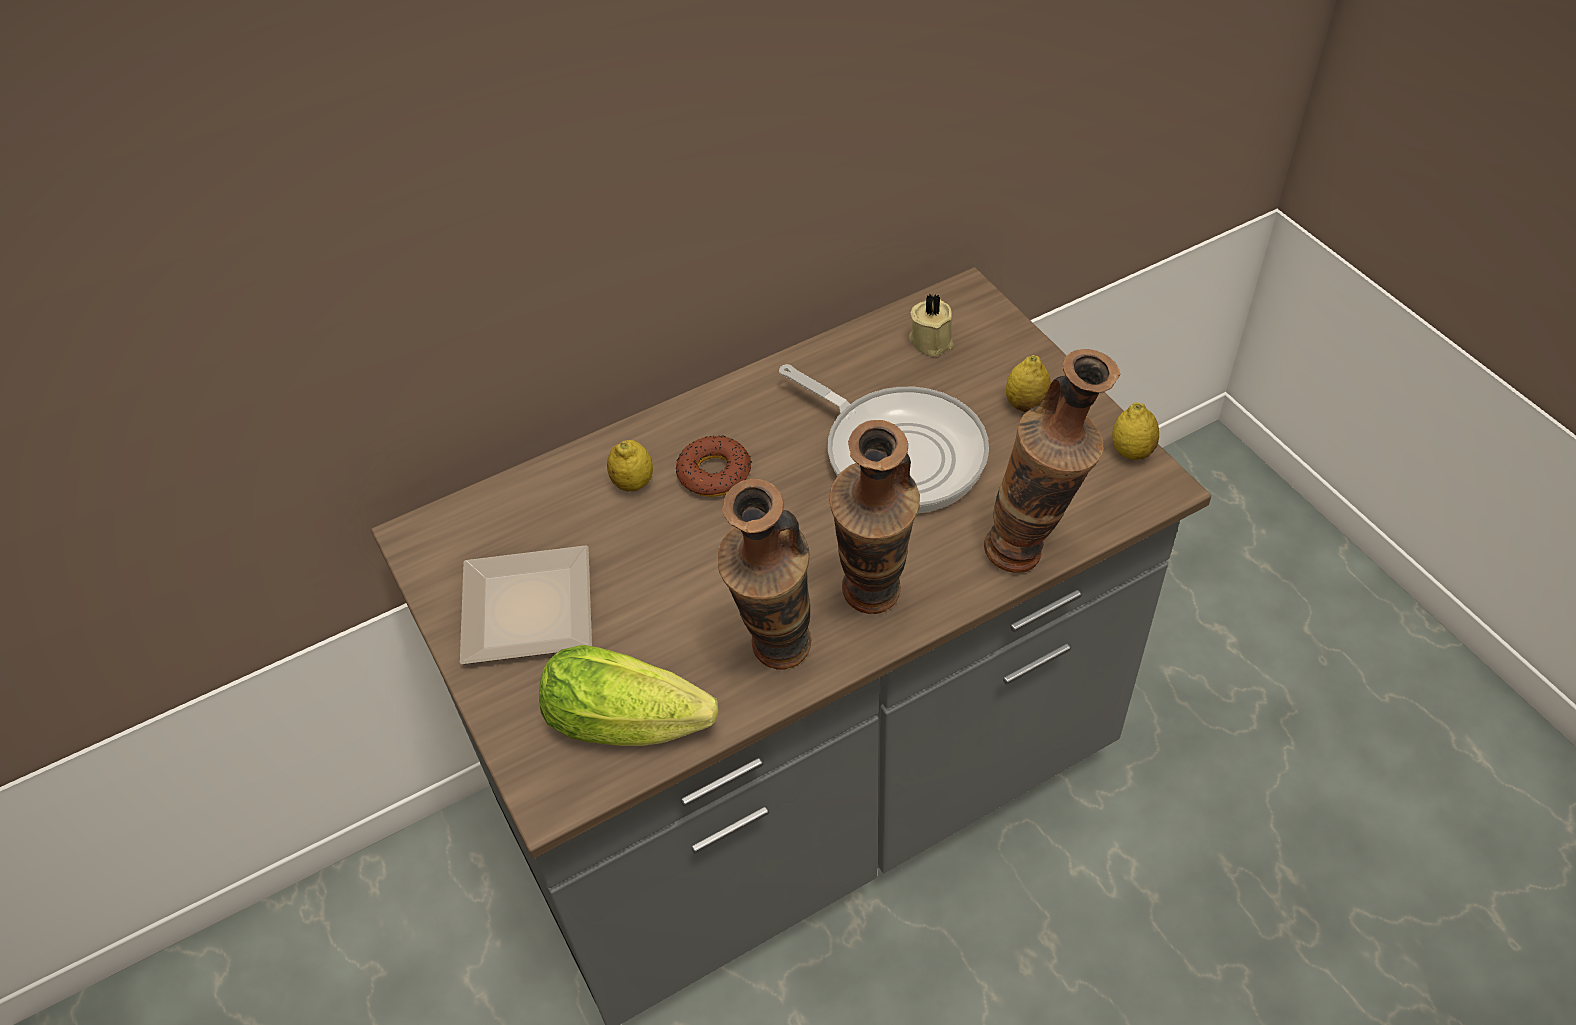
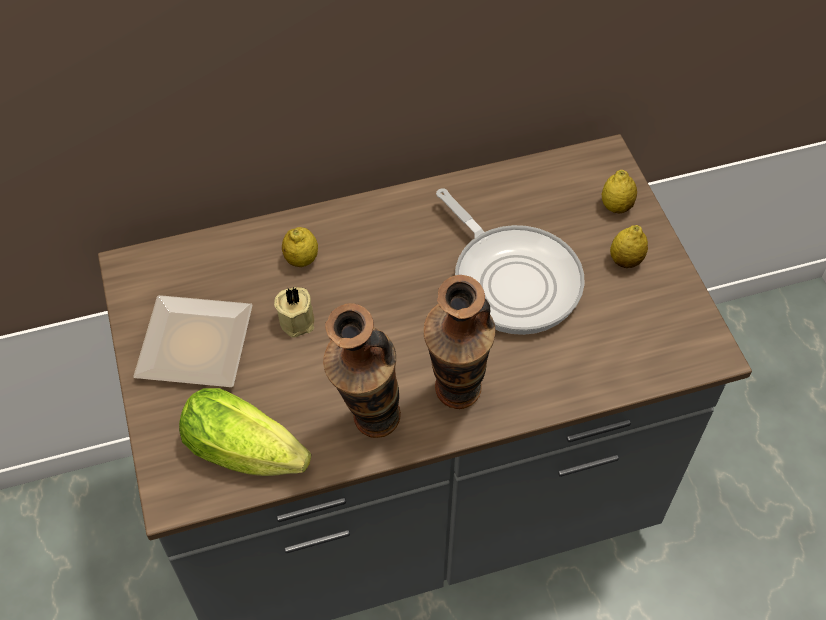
camera: 10 degrees right, 5 degrees up
donut [676,435,752,497] -> none
beige candle [909,294,953,357] -> beige candle moved to [274,286,314,338]
vase [984,349,1120,573] -> none
lemon [1112,402,1159,460] -> lemon moved to [602,170,637,213]

